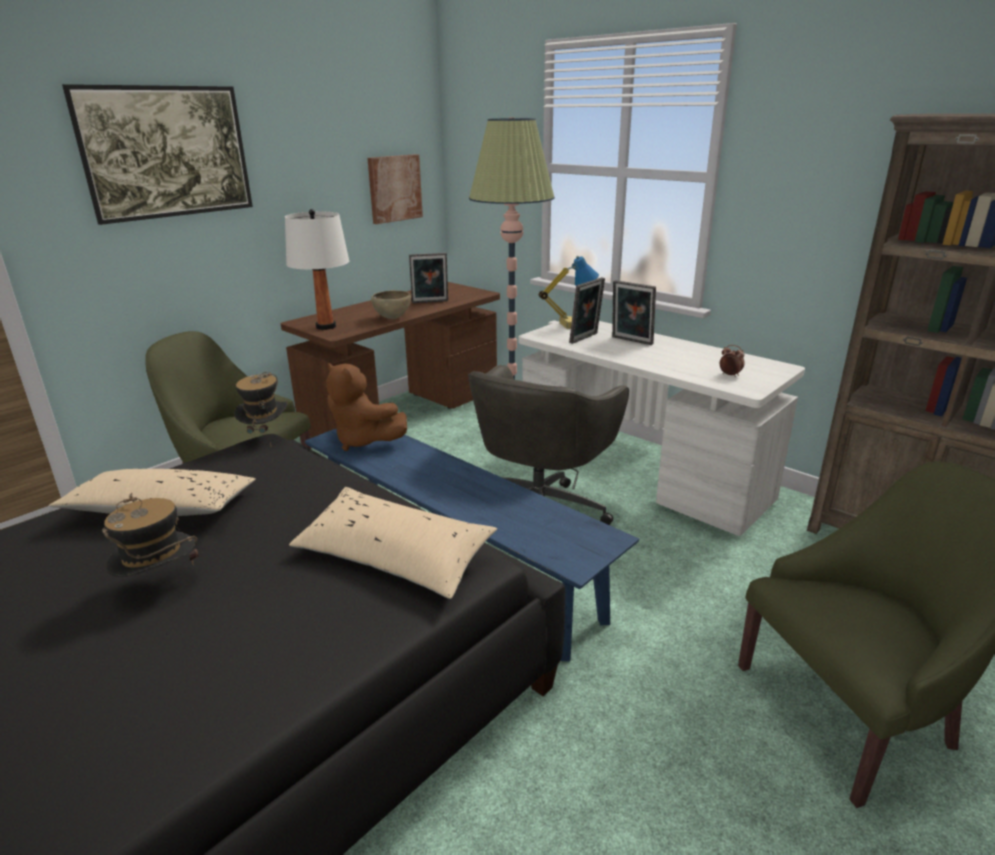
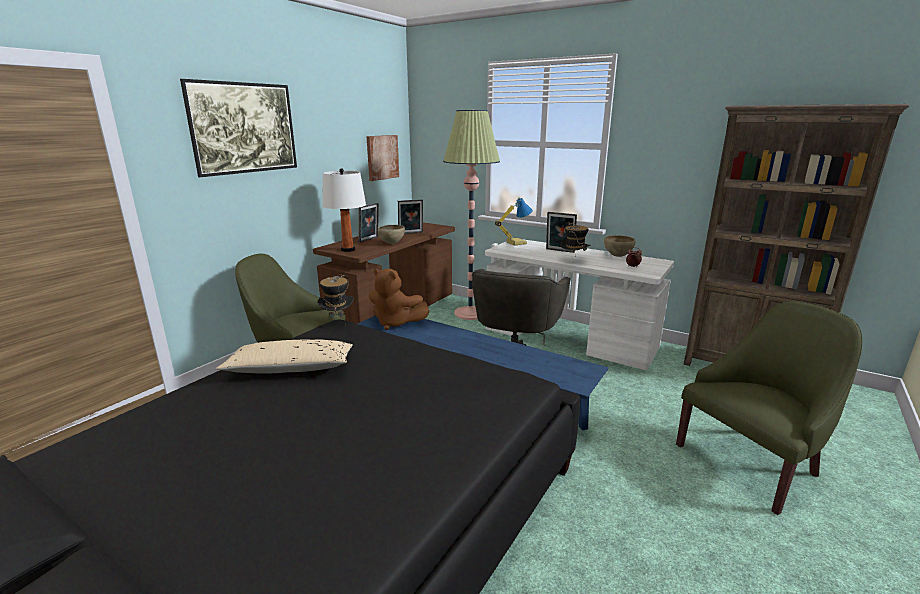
camera: 10 degrees left, 5 degrees down
hat [102,493,199,578] -> hat moved to [560,222,591,258]
beige pillow [289,487,497,599] -> none
picture frame [569,277,605,344] -> picture frame moved to [359,203,379,243]
none -> brown bowl [604,235,636,257]

